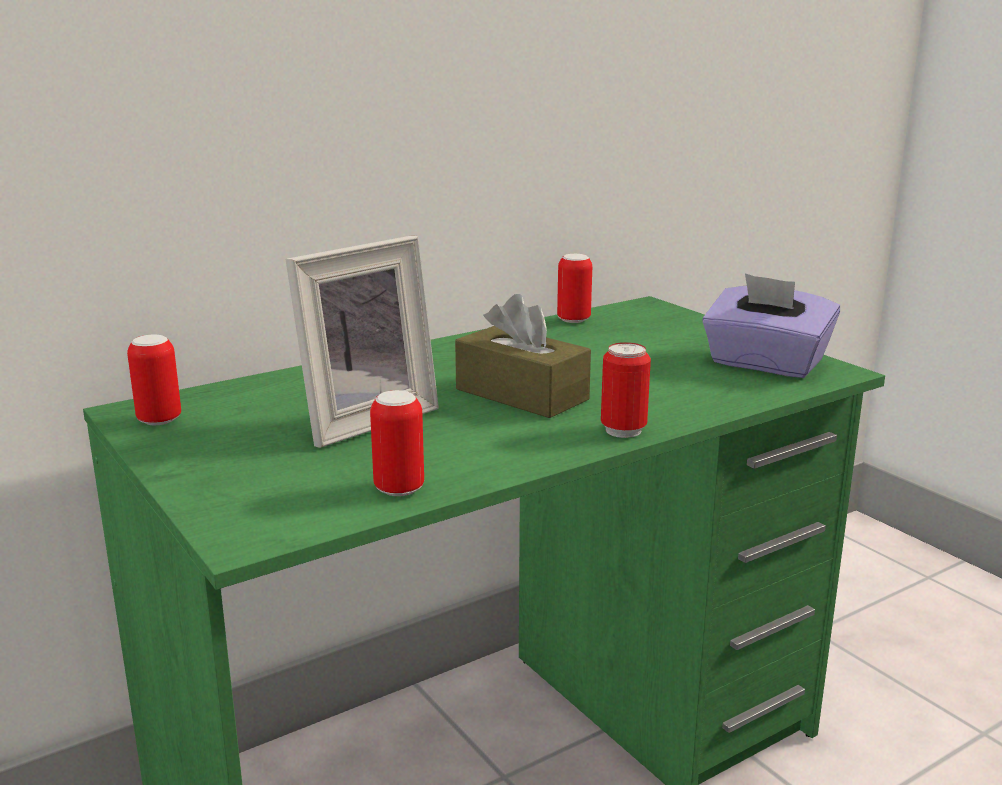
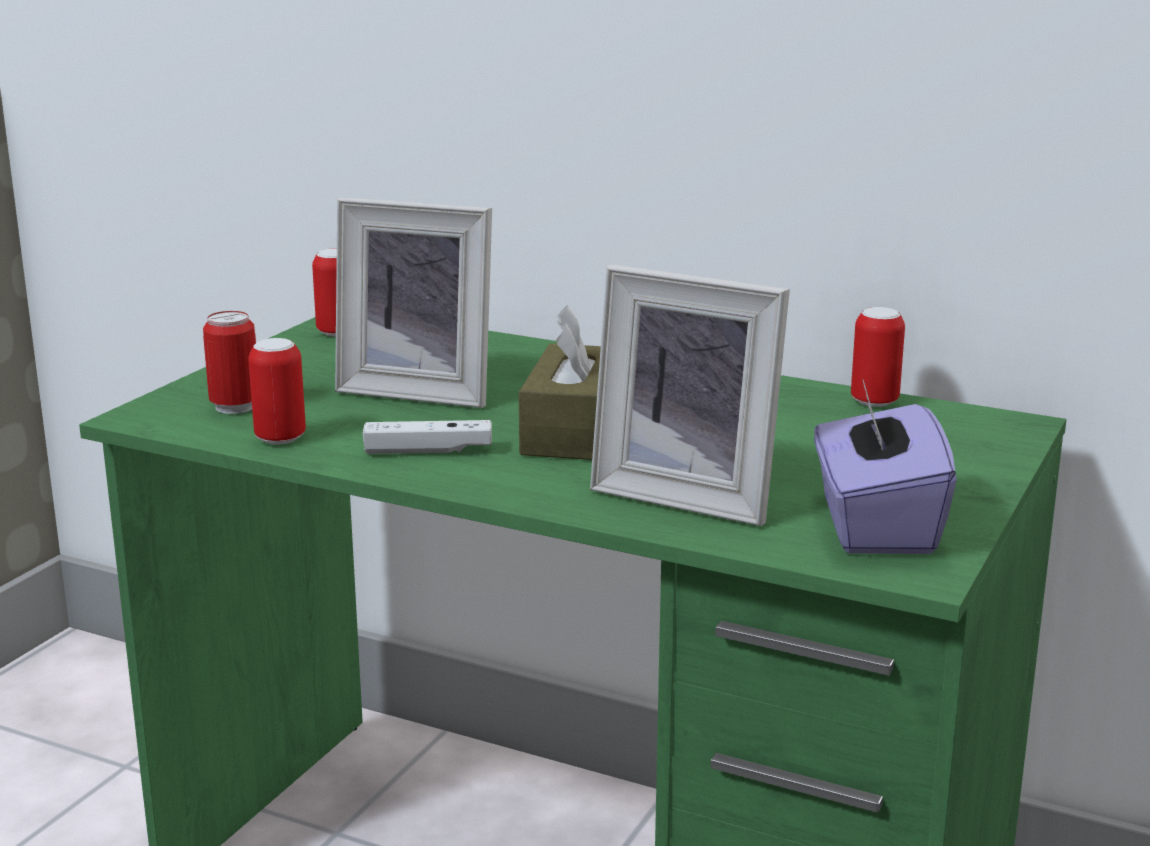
camera: 60 degrees right, 0 degrees up
can [601,342,651,438] -> can moved to [203,311,256,414]
none -> white game controller [363,420,492,454]
none -> picture frame [590,265,790,526]

